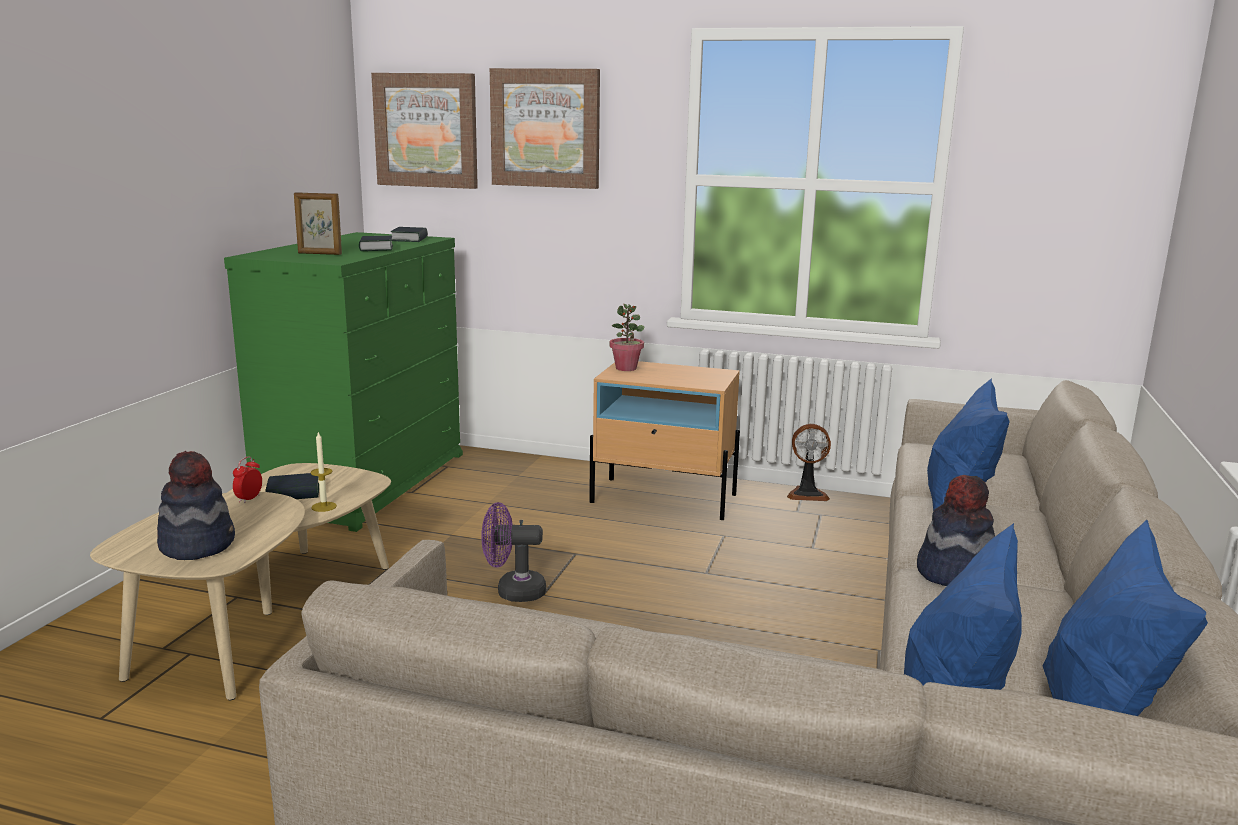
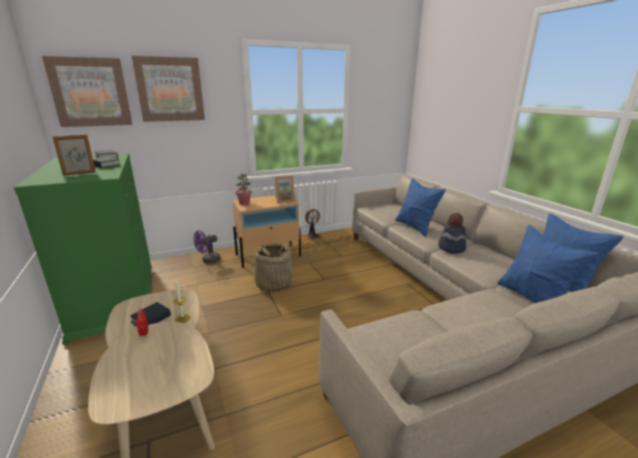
camera: 40 degrees left, 5 degrees up
hat [157,451,235,560] -> none
purple fan [481,502,546,602] -> purple fan moved to [194,231,221,264]
none -> basket [251,244,294,292]
none -> picture frame [274,176,295,203]

